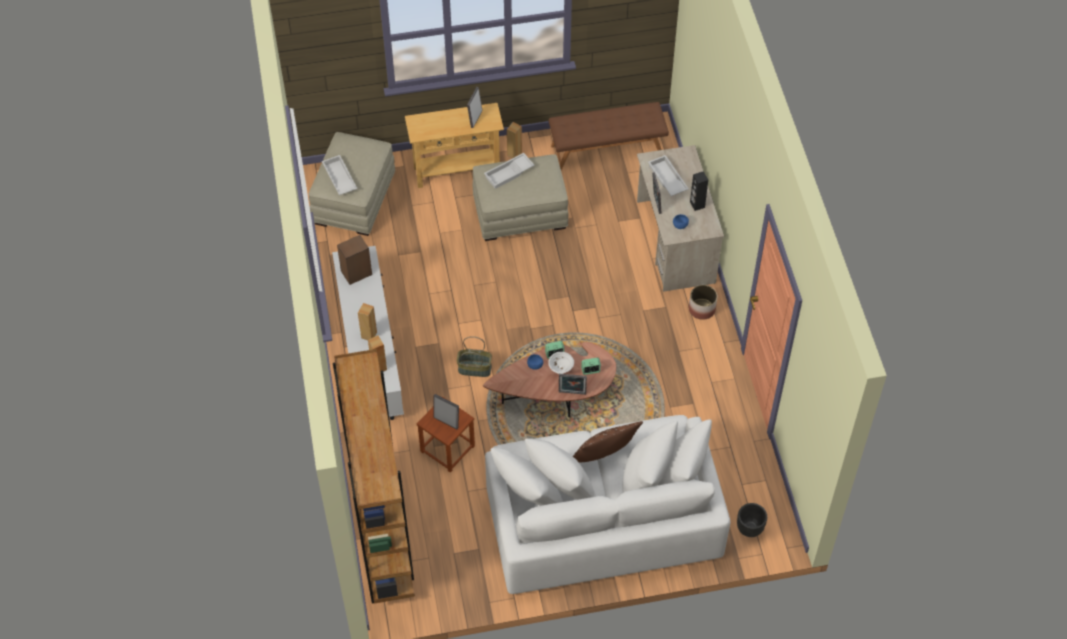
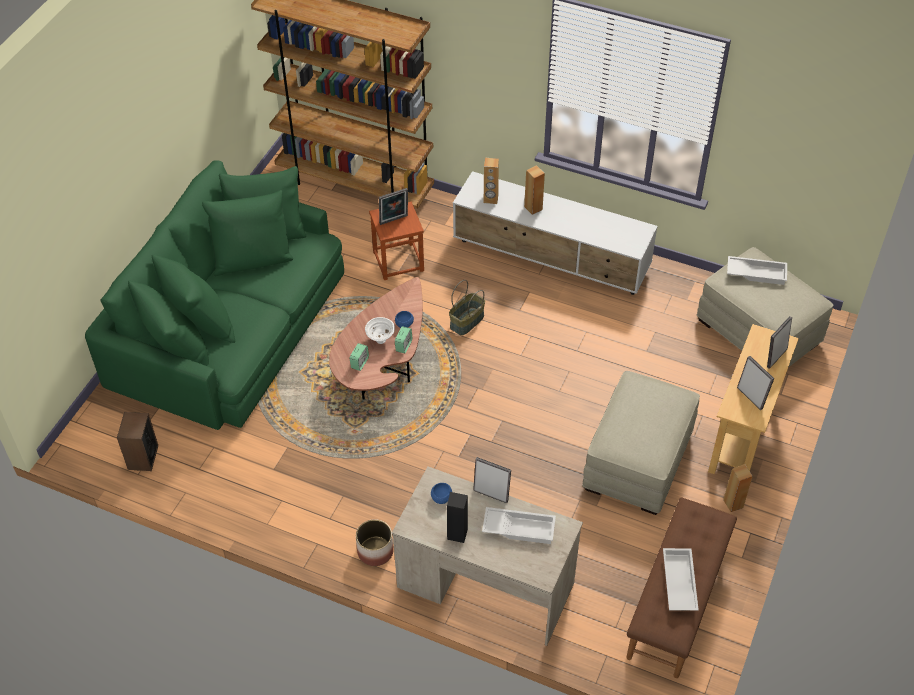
camera: 125 degrees right, 5 degrees down
speaker [337,235,372,285] -> speaker moved to [117,412,158,471]
white tray [484,153,535,189] -> white tray moved to [663,548,699,611]
white sofa [485,415,730,594] -> green sofa [85,160,344,430]
picture frame [559,374,587,395] -> picture frame moved to [767,316,792,369]
brown pillow [573,421,643,462] -> none
black planter [737,503,767,537] -> none

